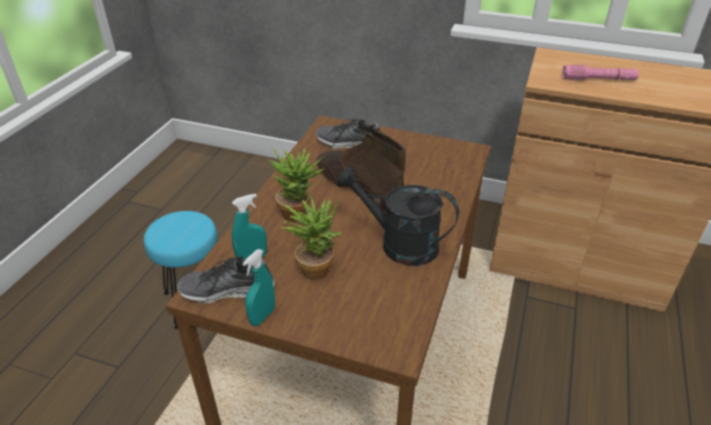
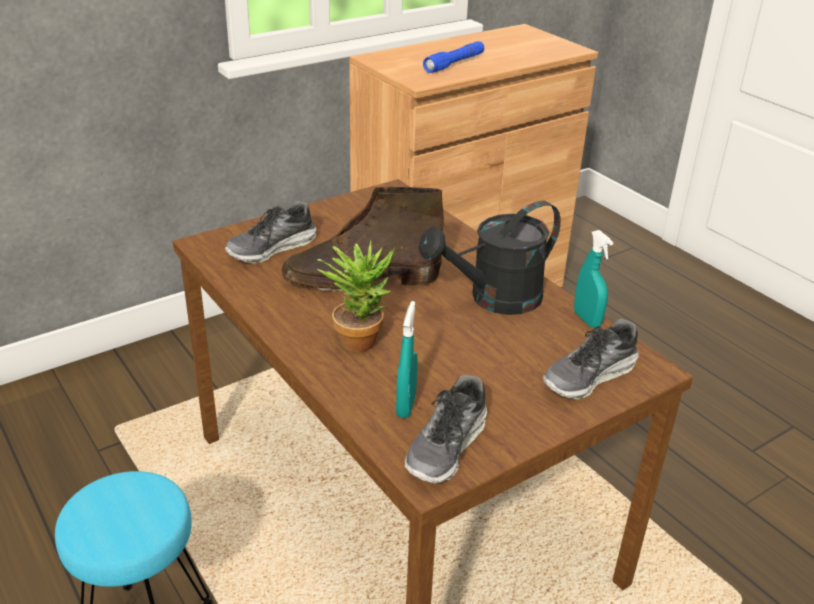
camera: 55 degrees left, 5 degrees down
turquoise spray bottle [242,249,275,326] -> turquoise spray bottle moved to [574,230,613,328]
potted plant [281,194,342,280] -> none
pink flashlight [562,65,639,80] -> blue flashlight [423,41,484,73]
none -> shoe [543,319,639,400]

